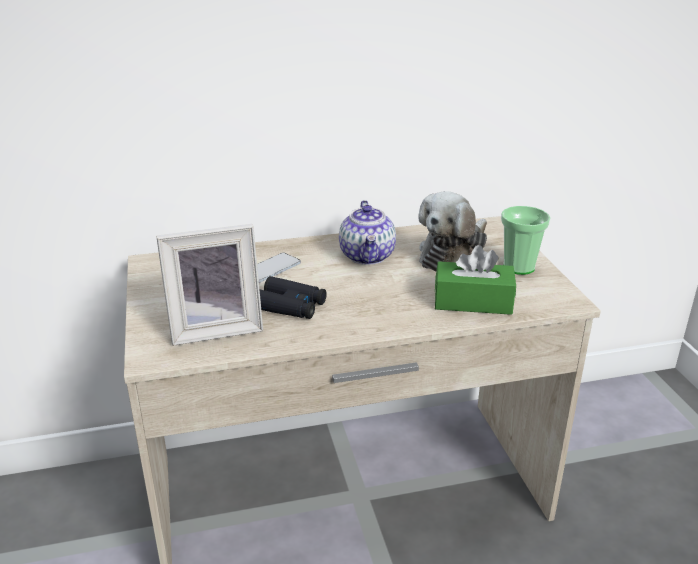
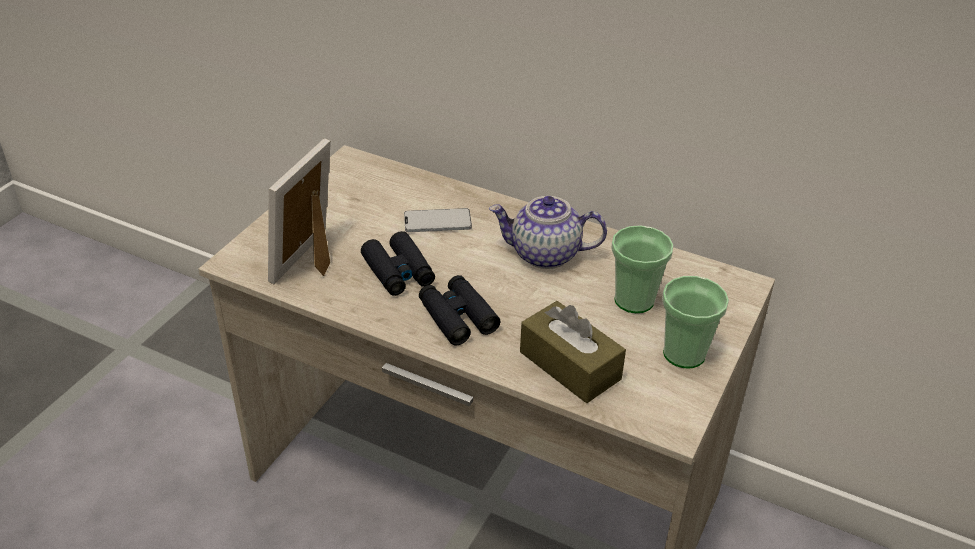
camera: 40 degrees right, 10 degrees up
picture frame [156,224,263,346] -> picture frame turned 90 degrees clockwise [268,139,331,284]
teapot [339,200,396,265] -> teapot turned 60 degrees clockwise [489,196,607,269]
plush toy [418,191,487,271] -> cup [611,225,674,313]
green tissue box [435,245,516,315] -> brown tissue box [520,301,626,403]
none -> black binoculars [419,275,500,346]

